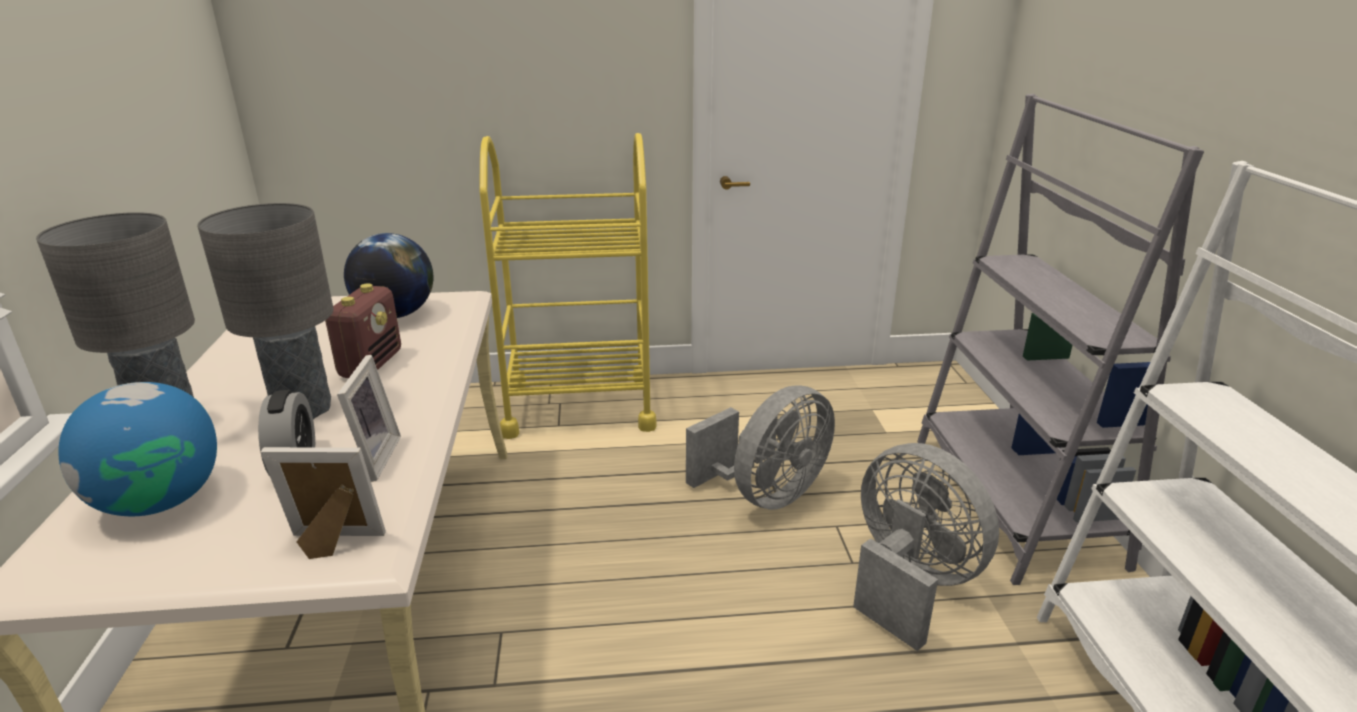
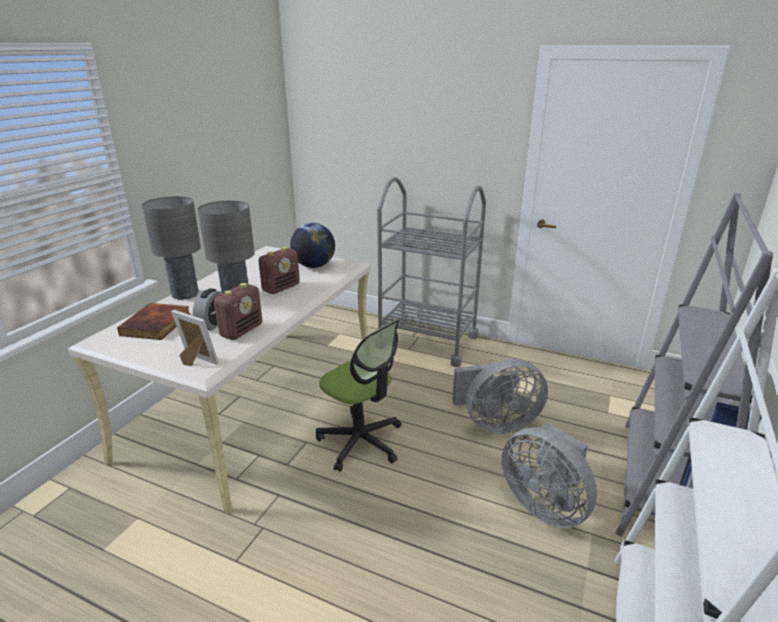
camera: 30 degrees right, 0 degrees up
globe [58,382,217,516] -> book [117,303,190,340]
picture frame [337,355,401,482] -> radio [214,283,262,340]
yellow cart [479,133,656,439] -> grey cart [377,177,486,367]
grey fan [853,443,999,651] -> grey fan turned 150 degrees clockwise [502,422,597,528]
none -> office chair [316,319,401,472]

